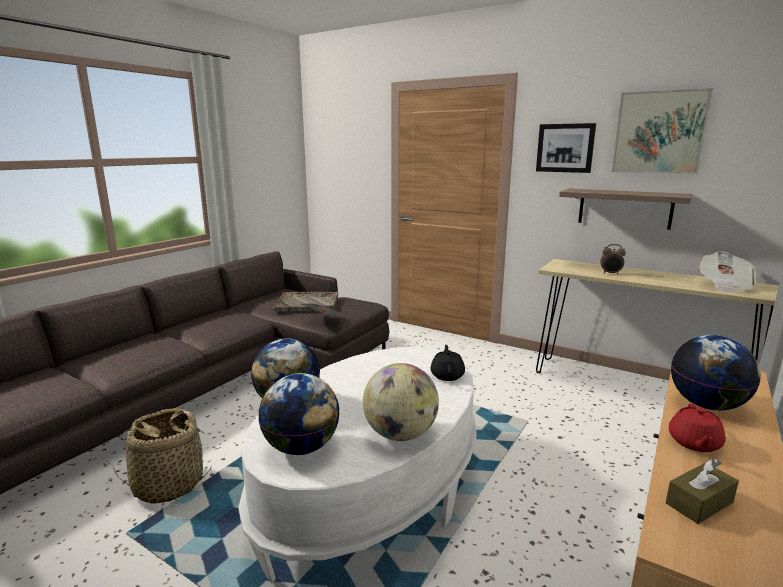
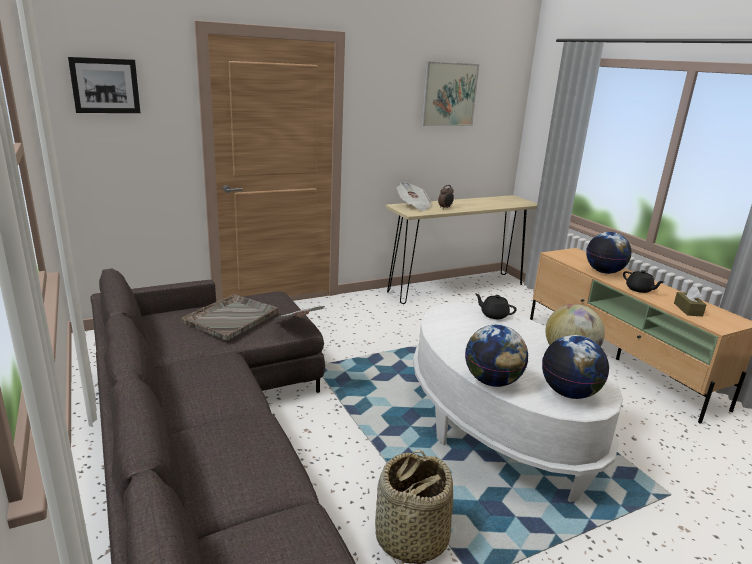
camera: 60 degrees left, 5 degrees up
picture [536,123,596,173] -> picture moved to [68,57,140,113]
shelf [559,189,692,230] -> none
red teapot [669,403,726,452] -> black teapot [623,270,664,293]
newspaper [698,251,756,293] -> newspaper moved to [397,182,433,211]

